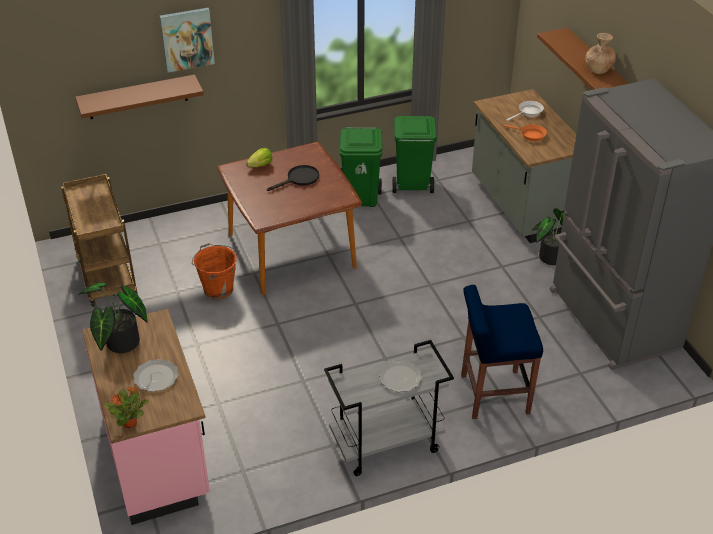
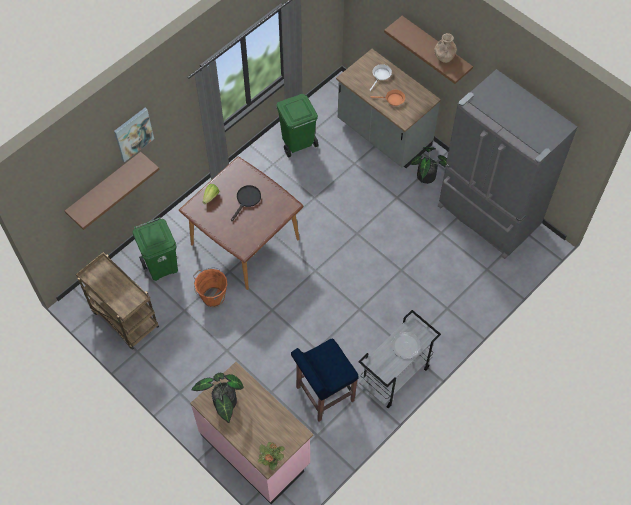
camera: 25 degrees left, 20 degrees up
plate [133,359,178,392] -> none
green trash can [340,127,382,207] -> green trash can moved to [133,217,178,281]
blue stool [461,285,543,419] -> blue stool moved to [291,339,359,421]

